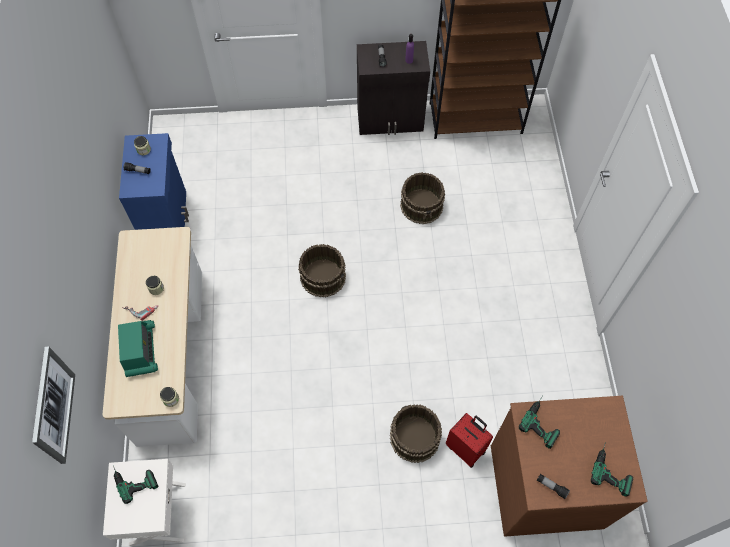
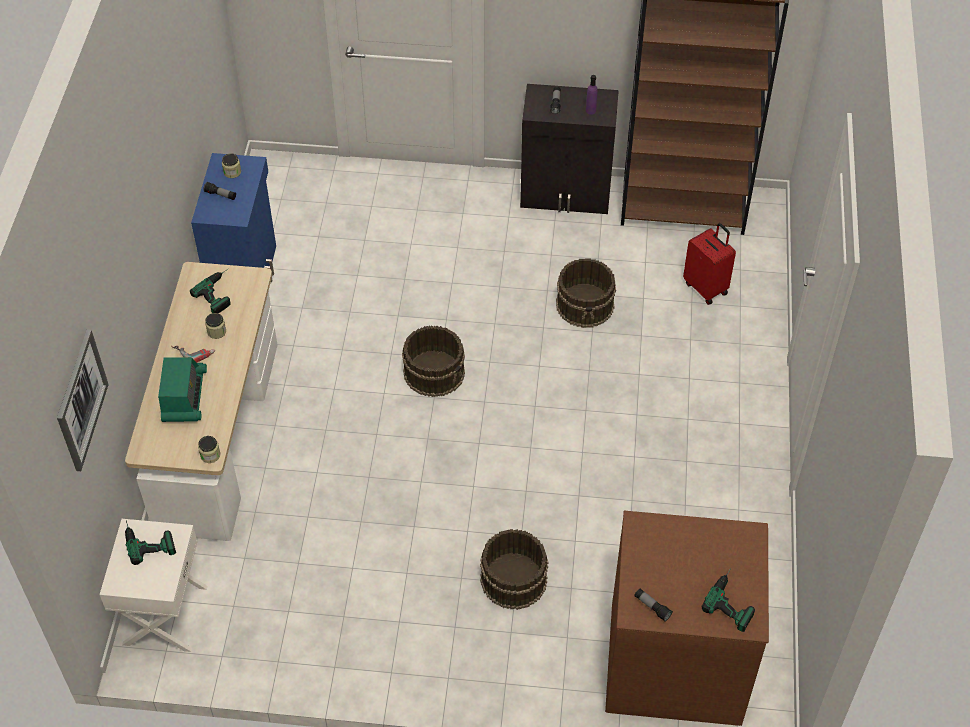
camera: 10 degrees right, 10 degrees down
red suitcase [446,413,493,468] -> red suitcase moved to [683,223,736,305]
power drill [519,396,560,449] -> power drill moved to [190,268,231,314]

